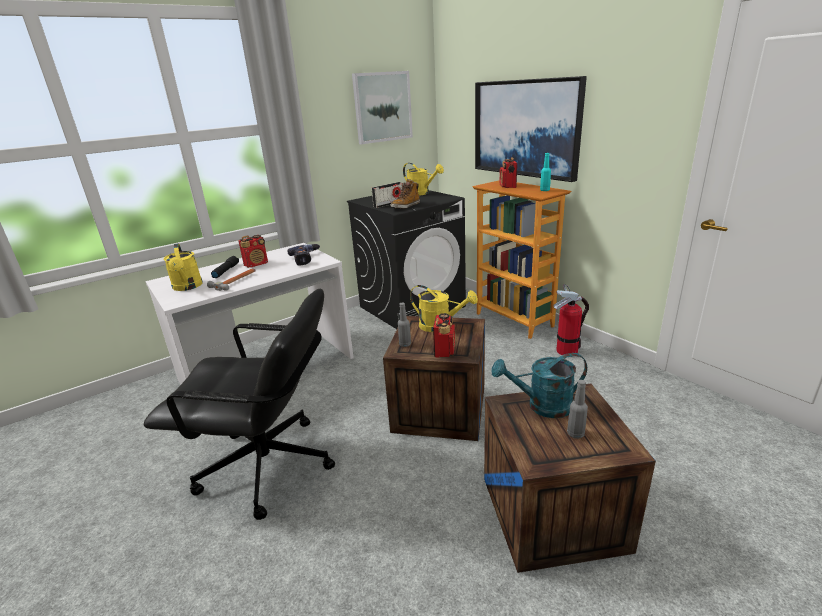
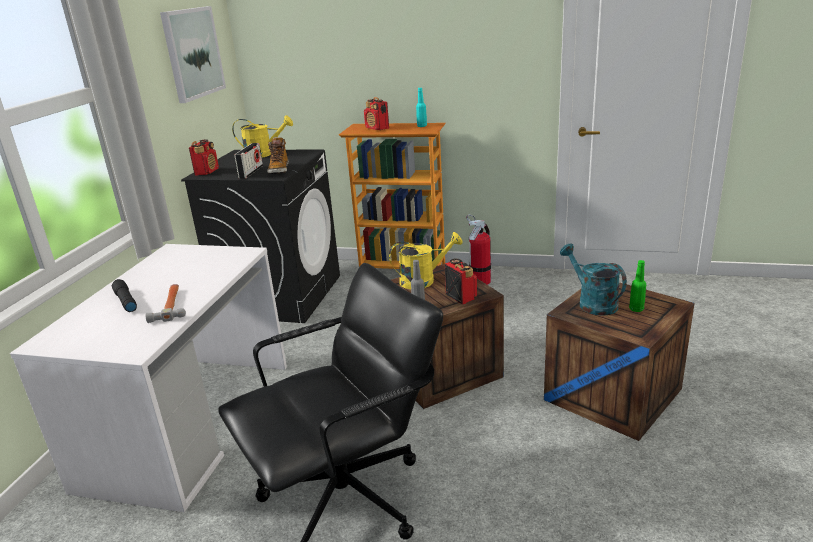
camera: 40 degrees left, 0 degrees up
yellow watering can [164,243,203,291] -> none
radio [238,235,268,268] -> radio moved to [189,139,219,175]
power drill [287,244,320,266] -> none
picture [475,76,587,182] -> none
turquoise watering can [492,353,587,418] -> turquoise watering can turned 105 degrees clockwise [560,243,627,316]
grey bottle [567,380,588,439] -> green bottle [629,260,646,312]

